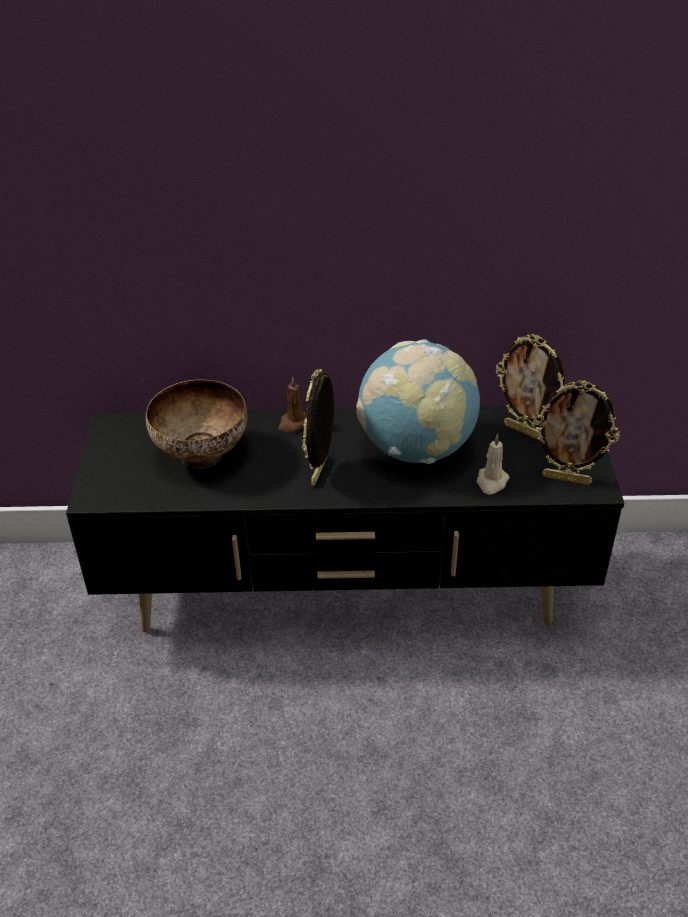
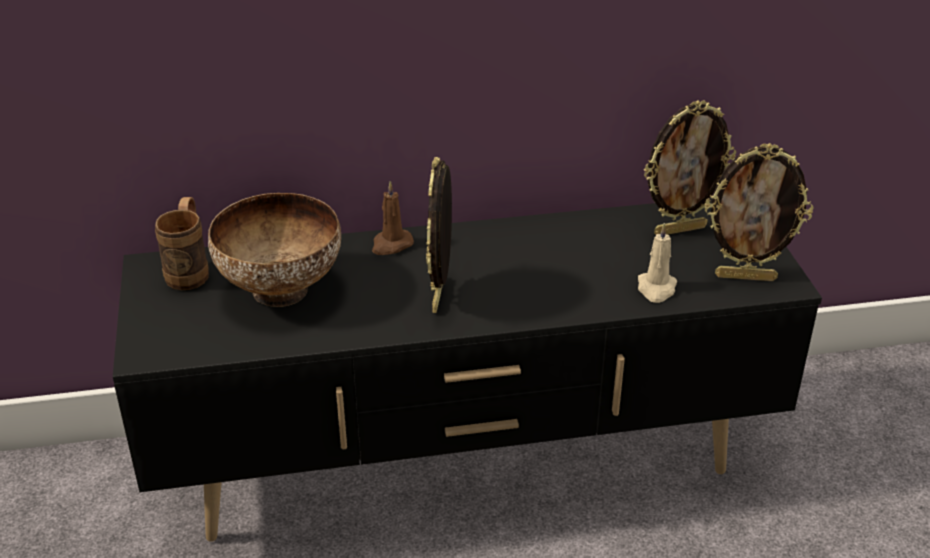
camera: 10 degrees left, 5 degrees down
globe [357,340,480,464] -> none
picture frame [496,334,566,441] -> picture frame turned 45 degrees counterclockwise [644,100,736,235]
none -> brown mug [155,197,209,290]

